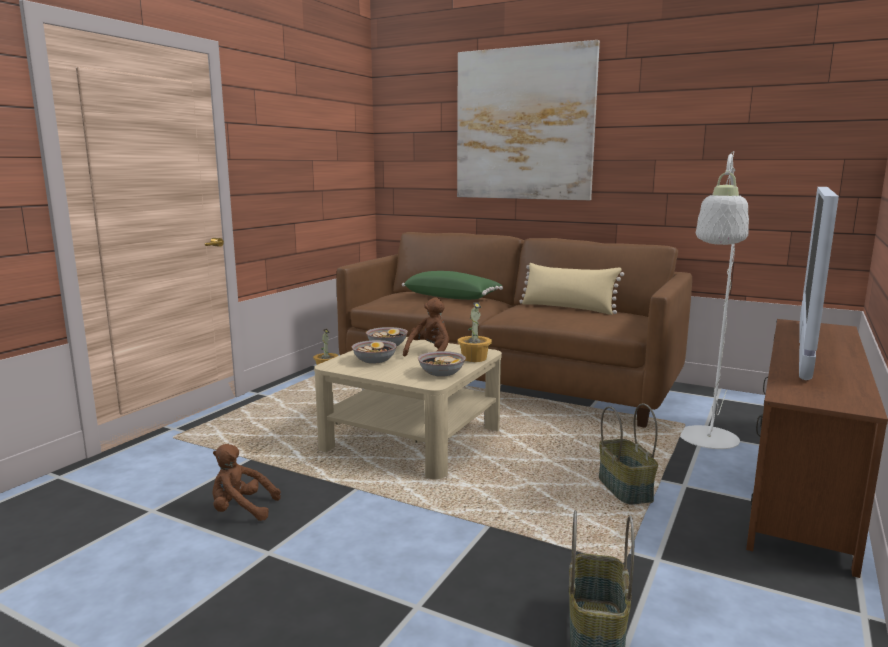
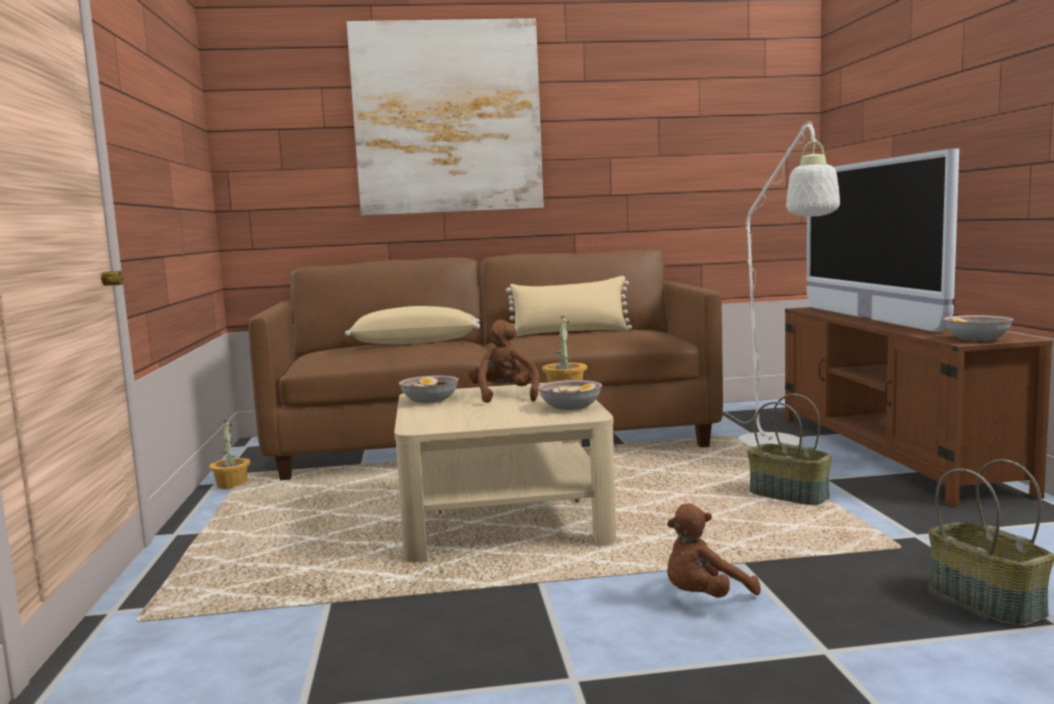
camera: 35 degrees left, 5 degrees down
brown plush toy [213,444,281,521] -> brown plush toy moved to [667,504,761,598]
bowl [352,340,397,364] -> bowl moved to [943,315,1014,341]
green pillow [402,271,503,300] -> beige pillow [345,306,480,344]

